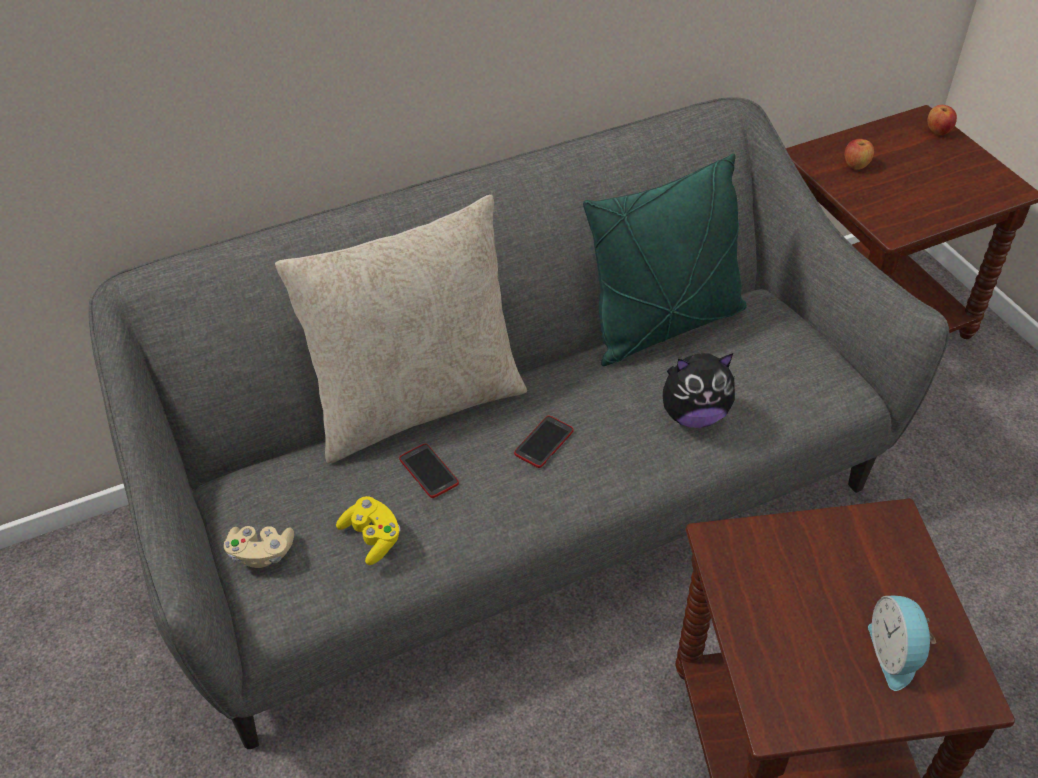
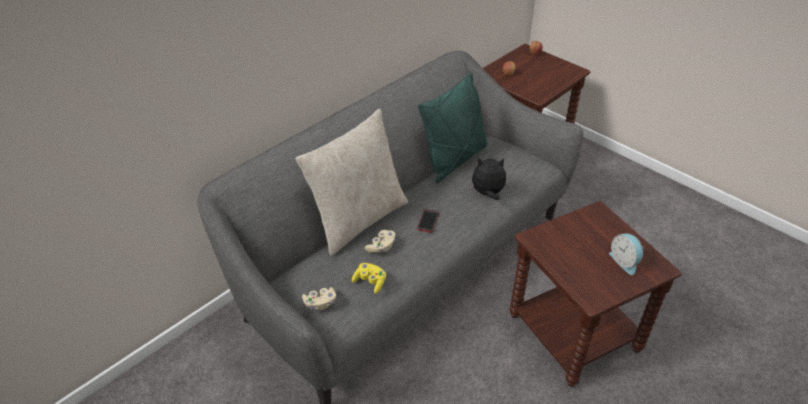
camera: 20 degrees left, 5 degrees down
phone [399,444,459,498] -> beige game controller [365,230,395,253]
plush toy [663,353,735,428] -> plush toy turned 150 degrees counterclockwise [469,157,506,200]

